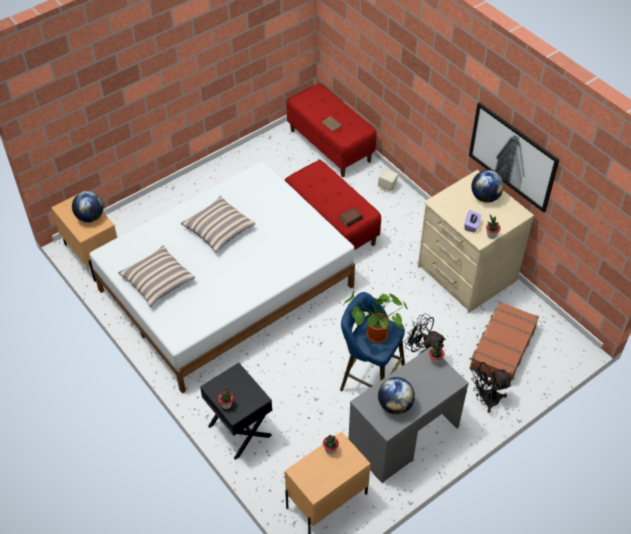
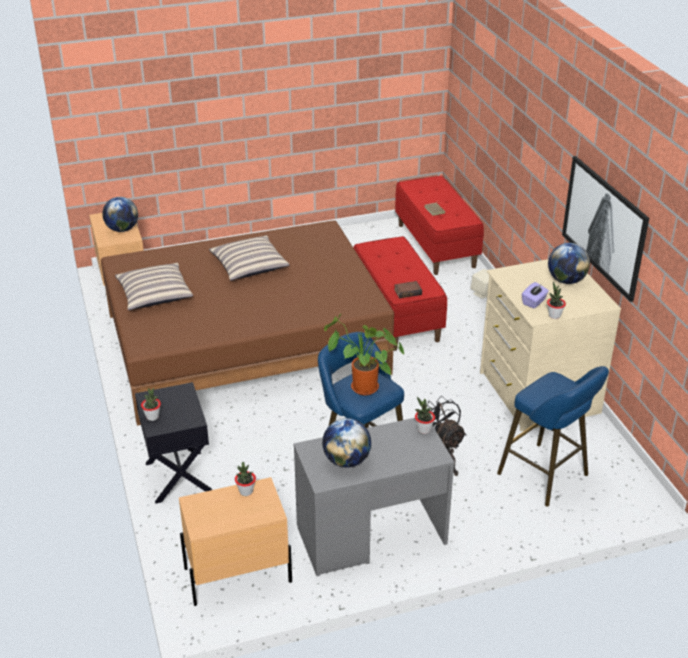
camera: 20 degrees right, 15 degrees down
white bed [89,161,355,394] -> brown bed [101,220,394,426]
brown suitcase [469,302,539,384] -> blue stool [497,366,609,507]
black fan [471,362,512,413] -> none

